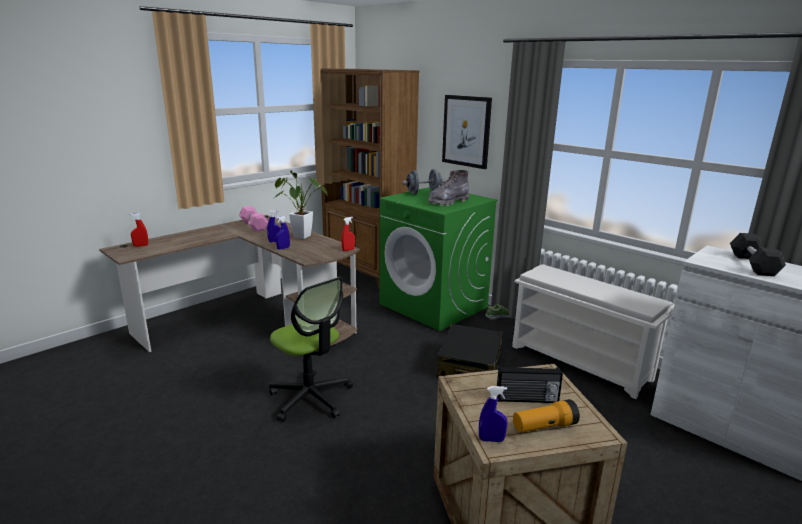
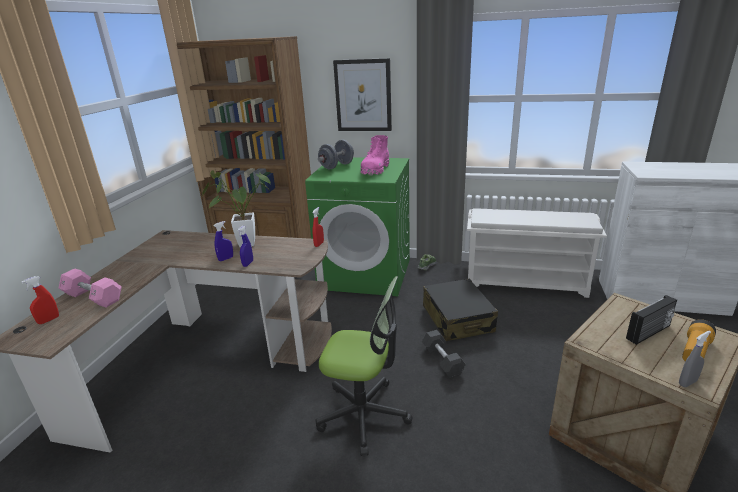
camera: 30 degrees left, 5 degrees up
pink dumbbell [239,206,268,232] -> pink dumbbell moved to [59,269,122,307]
grey boot [428,170,469,206] -> pink boot [361,135,389,176]
blue spray bottle [479,386,507,442] -> grey spray bottle [679,331,711,387]
black dumbbell [730,233,786,276] -> black dumbbell moved to [422,330,466,378]

